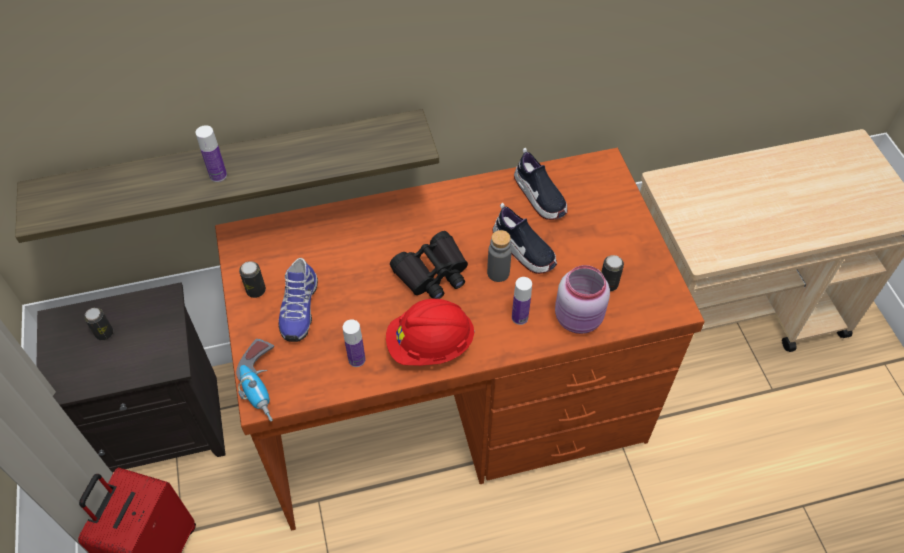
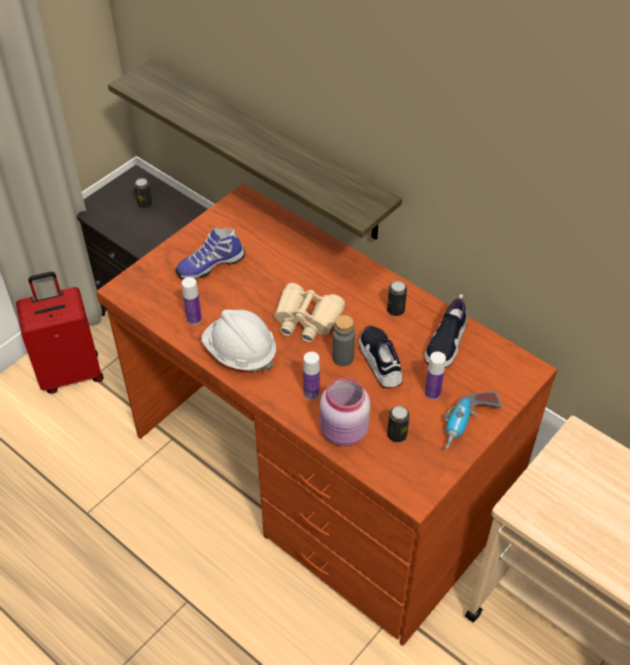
camera: 55 degrees right, 5 degrees down
bottle [196,125,227,182] -> bottle moved to [425,352,446,400]
power drill [236,339,274,422] -> power drill moved to [444,391,502,450]
can [239,261,266,298] -> can moved to [387,281,407,316]
red hard hat [386,299,475,366] -> white hard hat [201,309,276,372]
black binoculars [390,231,468,299] -> beige binoculars [274,283,345,342]
shoe [493,203,557,274] -> shoe turned 150 degrees clockwise [359,325,403,388]

